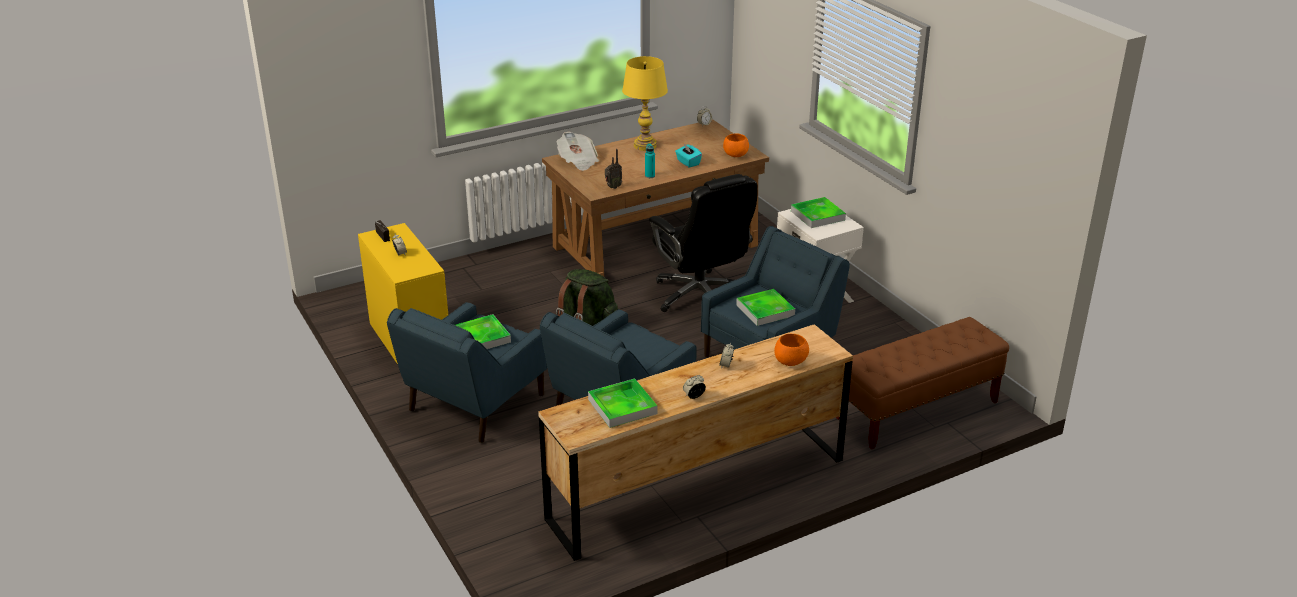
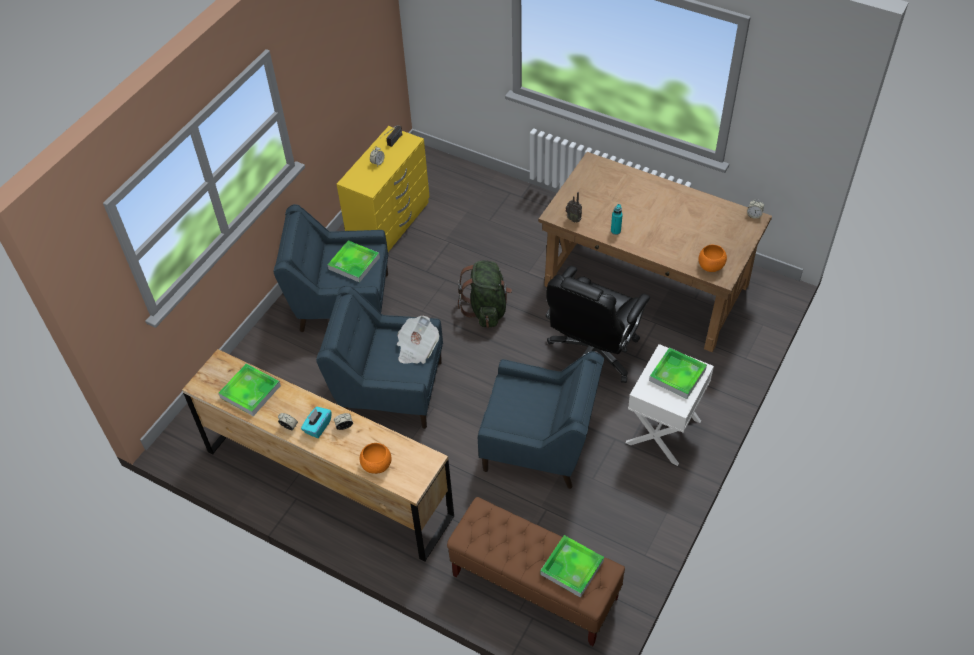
camera: 60 degrees right, 20 degrees up
newspaper [557,132,599,171] -> newspaper moved to [397,315,439,364]
yellow table lamp [622,56,668,151] -> none
turquoise tissue box [675,144,702,168] -> turquoise tissue box moved to [301,407,332,438]
tray [736,289,795,326] -> tray moved to [540,535,604,598]

